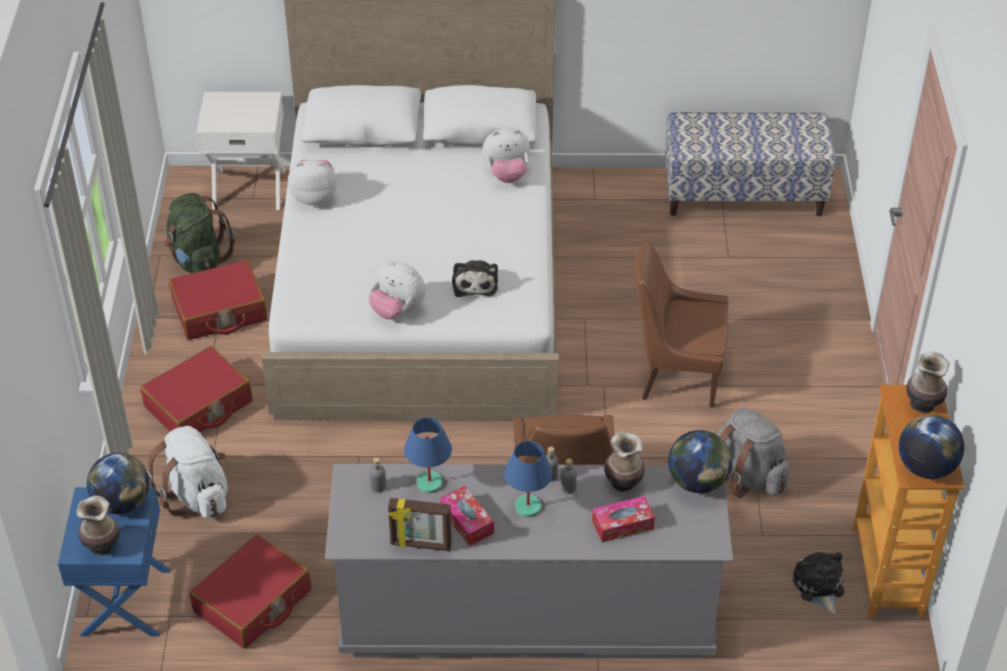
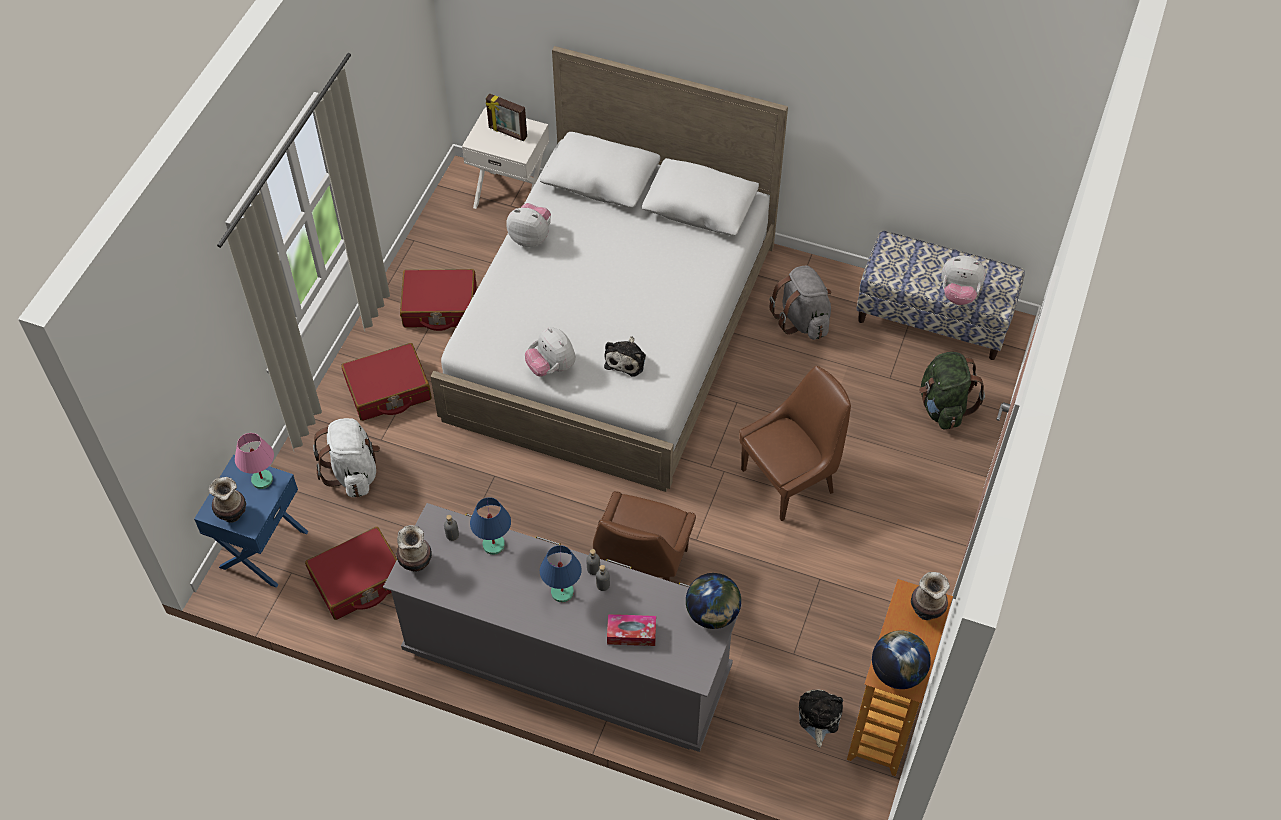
camera: 20 degrees right, 10 degrees up
globe [87,453,149,514] -> pink table lamp [235,433,274,489]
green backpack [164,193,235,273] -> green backpack moved to [919,352,985,429]
picture frame [388,498,452,551] -> picture frame moved to [486,94,527,141]
tissue box [440,486,494,546] -> none
plush toy [482,128,530,183] -> plush toy moved to [942,256,986,305]
vase [604,431,645,492] -> vase moved to [396,525,432,572]
brown chair [634,241,729,408] -> brown chair turned 120 degrees clockwise [739,366,851,521]
grey backpack [716,407,790,498] -> grey backpack moved to [769,266,832,340]

